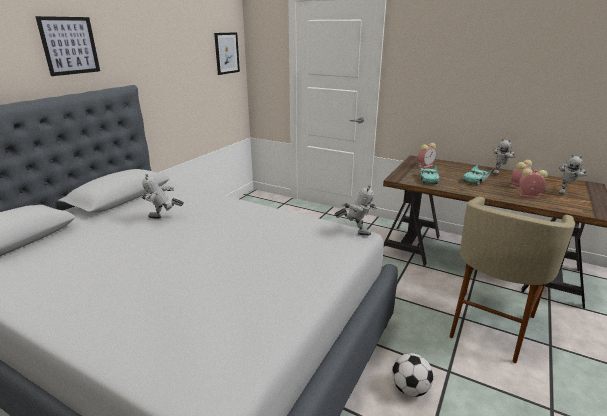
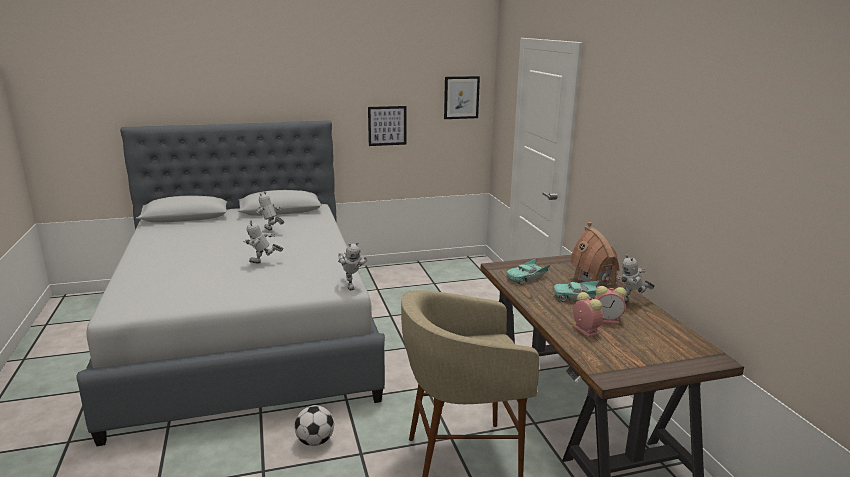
camera: 45 degrees right, 5 degrees down
picture [35,16,100,76] -> picture moved to [368,106,406,146]
alarm clock [418,143,436,168] -> none
toy robot [558,154,587,194] -> toy robot moved to [243,220,284,264]
none -> toy house [570,222,620,287]

